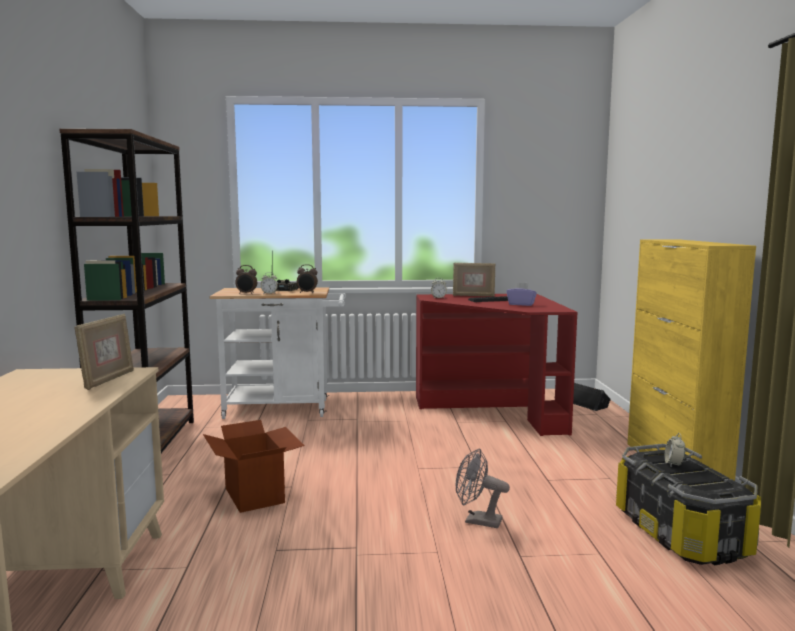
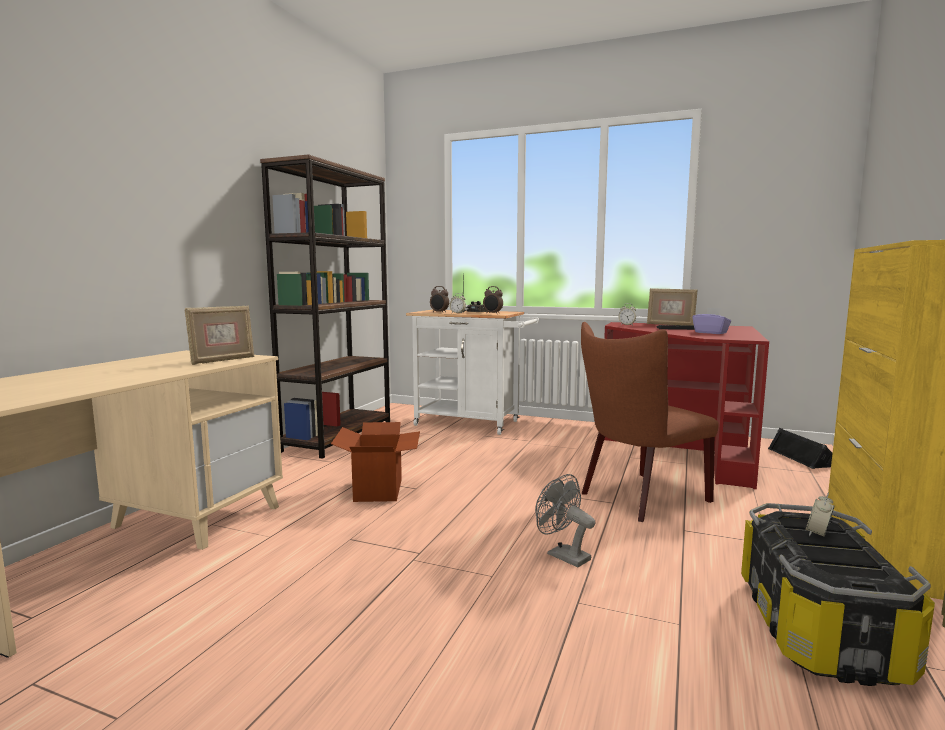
camera: 25 degrees right, 0 degrees up
none -> brown chair [581,322,719,522]

